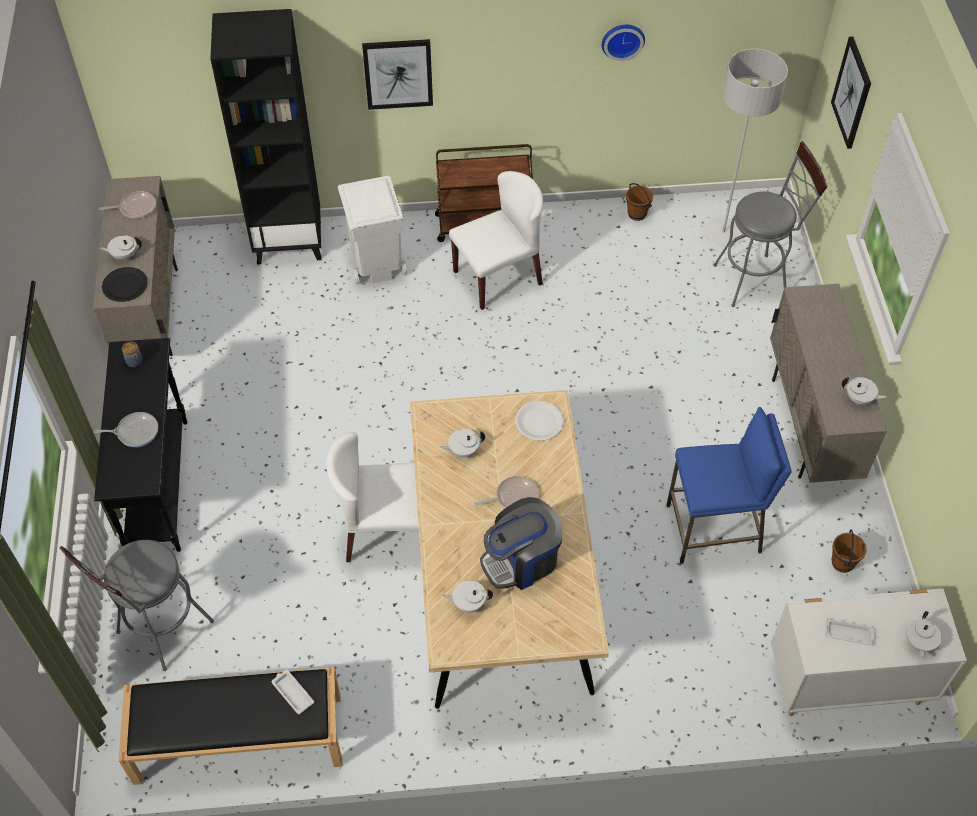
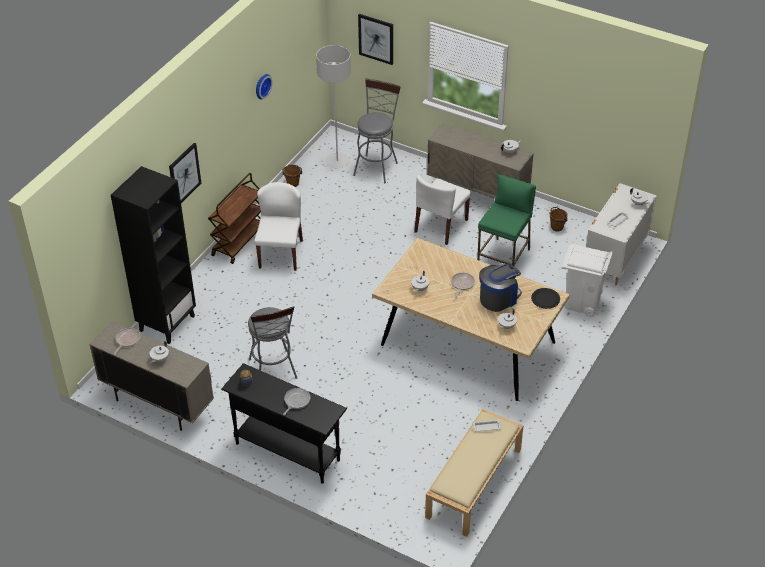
camera: 55 degrees left, 10 degrees down
grey stool [59,540,214,671] -> grey stool moved to [248,306,298,379]
black plate [102,267,148,302] -> black plate moved to [531,288,560,309]
black bench [118,667,342,785] -> beige bench [425,409,523,537]
white chair [326,432,424,562] -> white chair moved to [414,175,472,245]
white trash can [338,176,407,284] -> white trash can moved to [561,244,613,317]
coffee machine [480,497,563,590] -> coffee machine turned 135 degrees counterclockwise [479,264,522,312]
white plate [515,401,564,441] -> none
blue stool [666,407,792,564] -> green stool [477,174,536,266]

